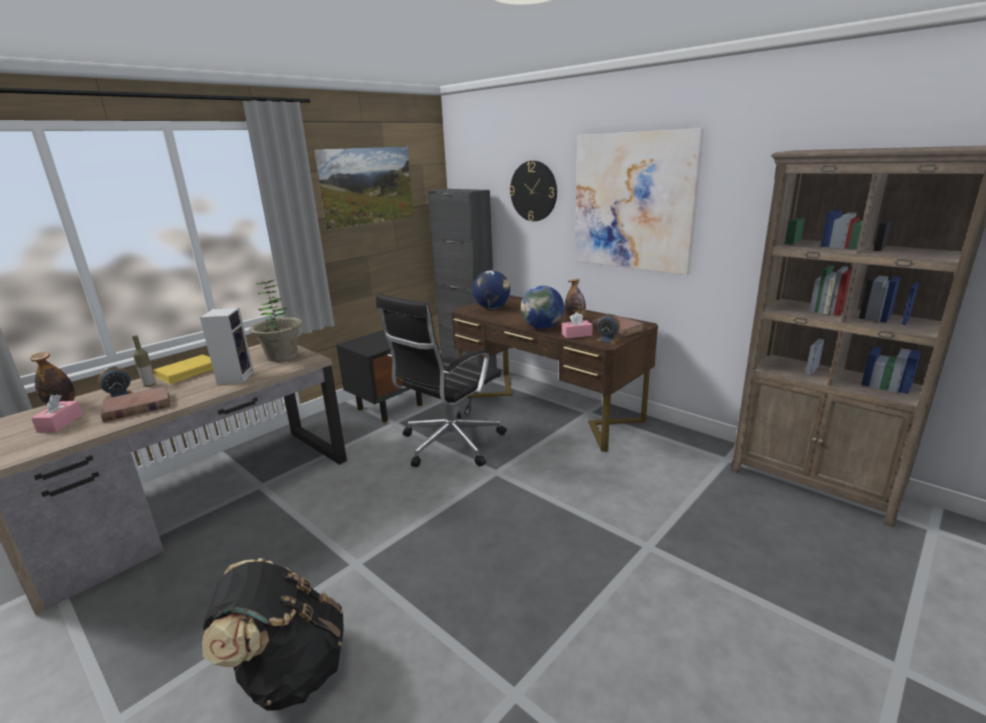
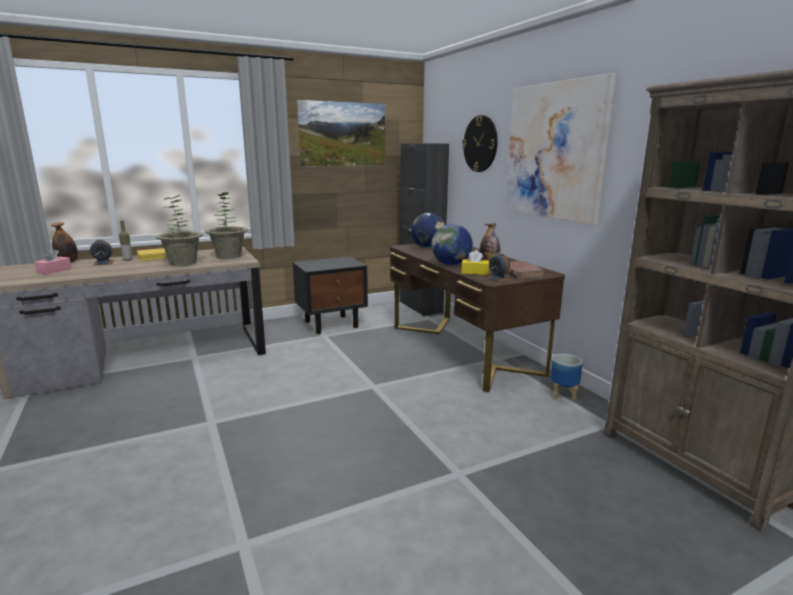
camera: 20 degrees right, 5 degrees down
brown book [100,386,170,422] -> none
speaker [200,308,254,384] -> potted plant [156,195,203,266]
black backpack [202,558,344,711] -> none
black office chair [376,294,507,467] -> none
pink tissue box [562,312,593,339] -> yellow tissue box [461,250,489,275]
none -> planter [550,354,583,401]

